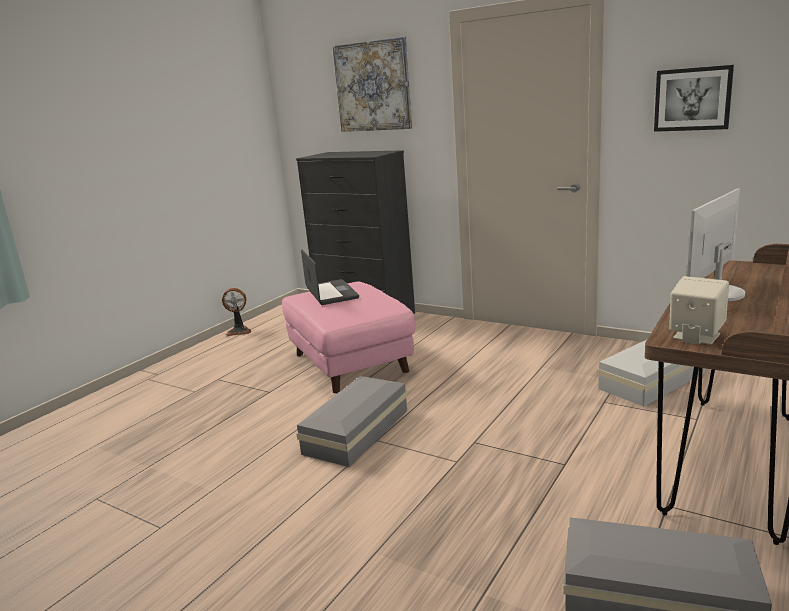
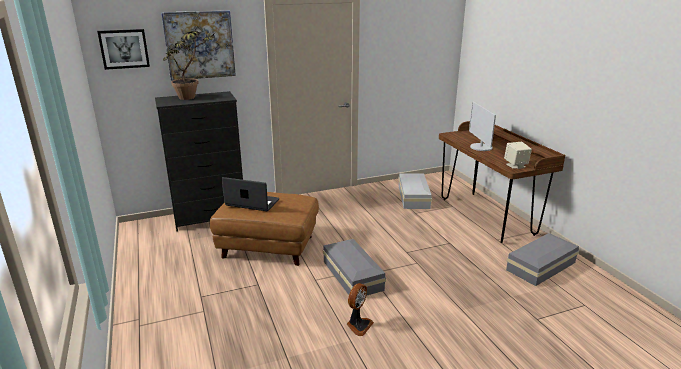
camera: 55 degrees left, 5 degrees up
fan [222,288,252,336] -> fan moved to [346,283,374,336]
pink ottoman [282,281,416,393] -> brown ottoman [210,192,319,266]
picture [654,65,734,132] -> picture moved to [97,29,150,70]
none -> potted plant [163,31,216,100]

